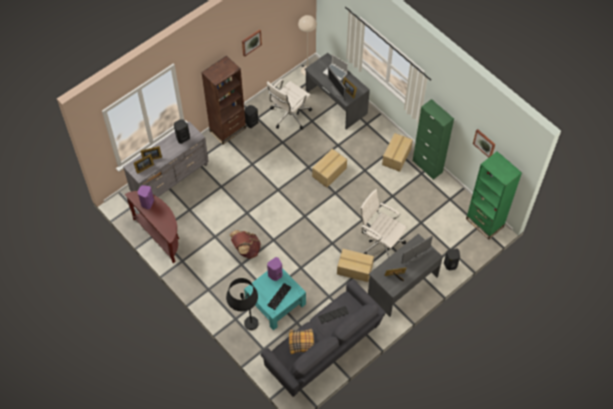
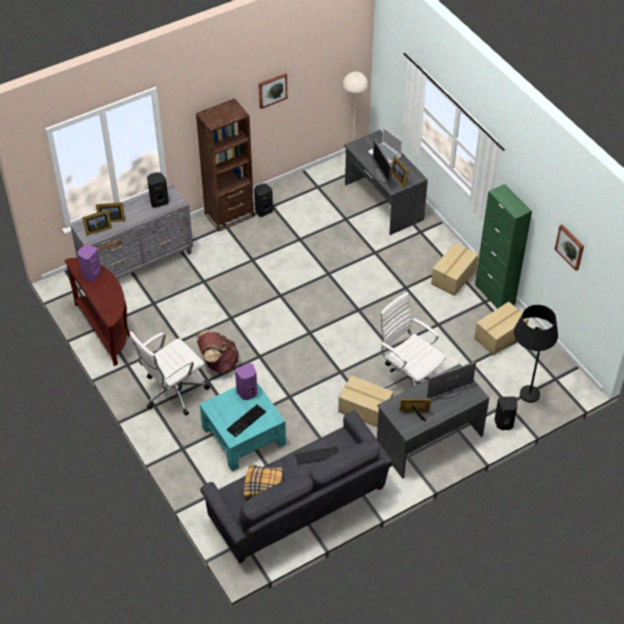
camera: 10 degrees right, 10 degrees down
black floor lamp [226,278,259,330] -> black floor lamp moved to [514,305,558,403]
white office chair [267,79,312,130] -> white office chair moved to [130,331,210,415]
cardboard box [312,149,347,188] -> cardboard box moved to [474,302,529,355]
green bookcase [466,151,522,239] -> none

